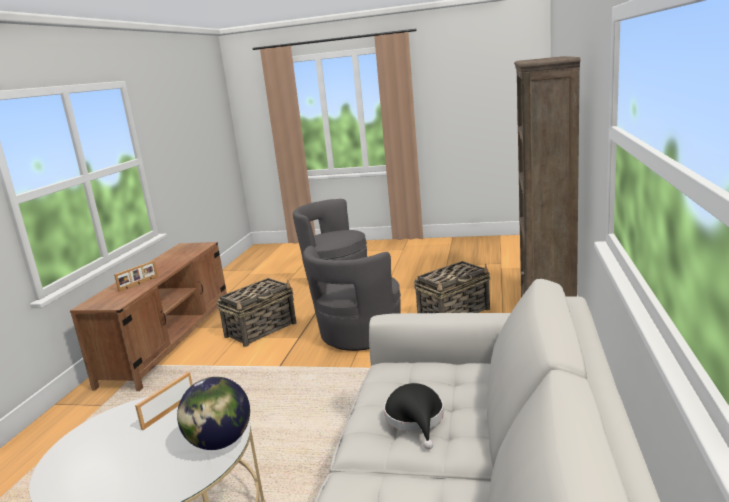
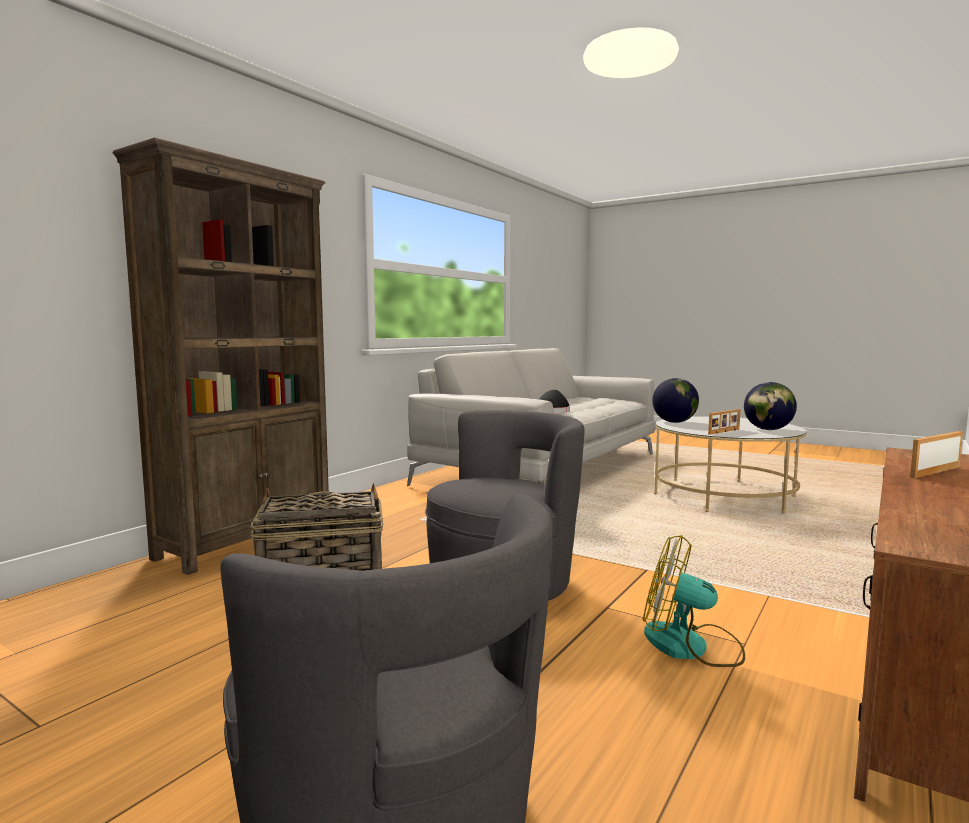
camera: 160 degrees left, 10 degrees down
basket [217,278,296,347] -> fan [643,535,745,667]
none -> globe [744,382,797,430]

